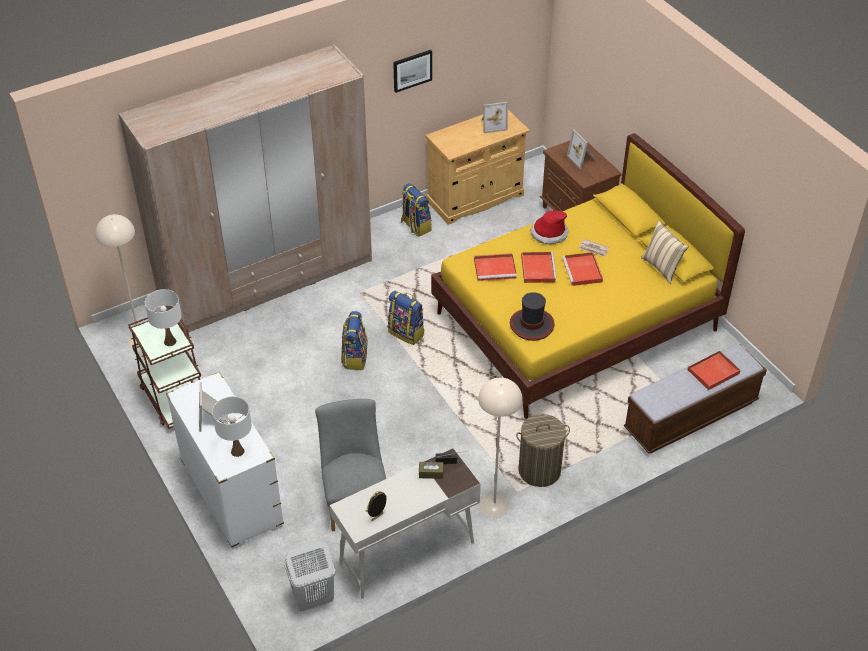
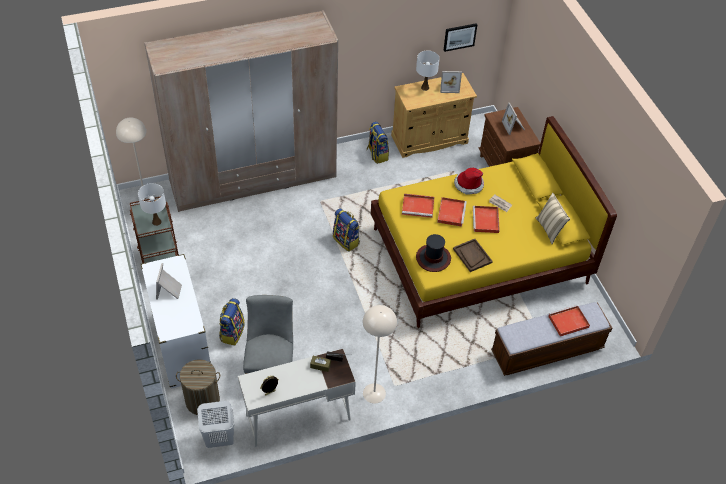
camera: 10 degrees right, 5 degrees up
white table lamp [212,396,252,457] -> white table lamp moved to [416,51,440,91]
backpack [341,311,368,370] -> backpack moved to [219,298,245,345]
picture [393,50,432,93] -> picture moved to [443,23,477,52]
laundry basket [516,414,570,487] -> laundry basket moved to [176,359,220,415]
none -> brown tray [453,239,493,272]

